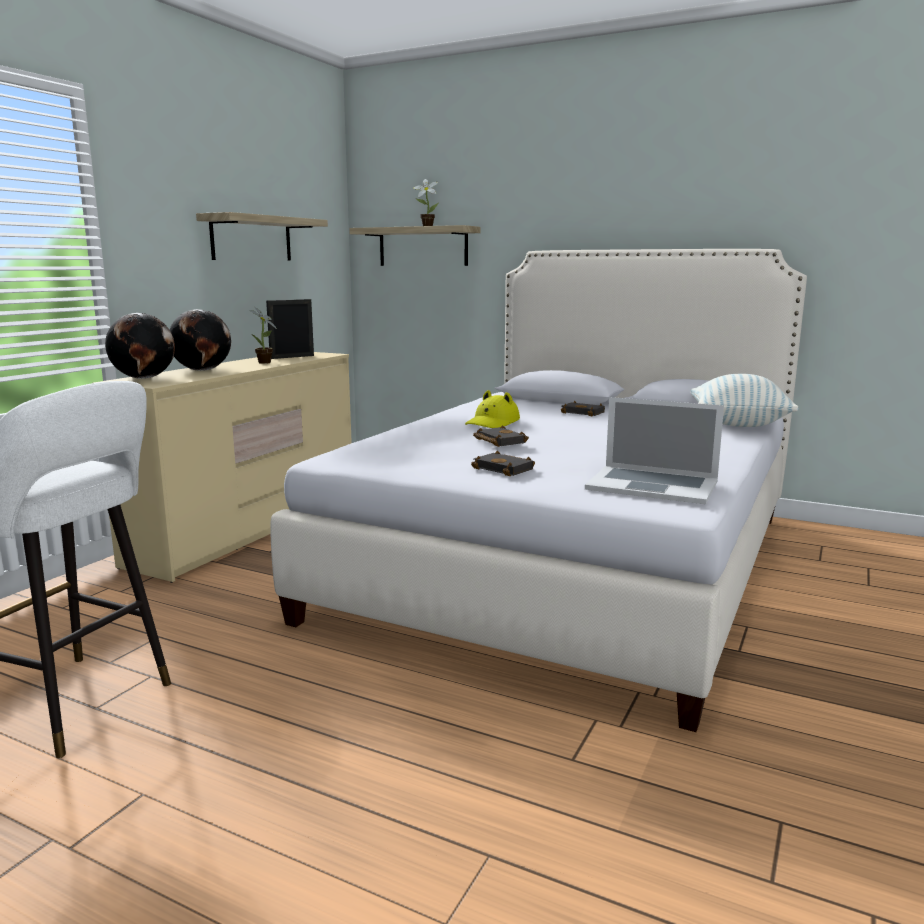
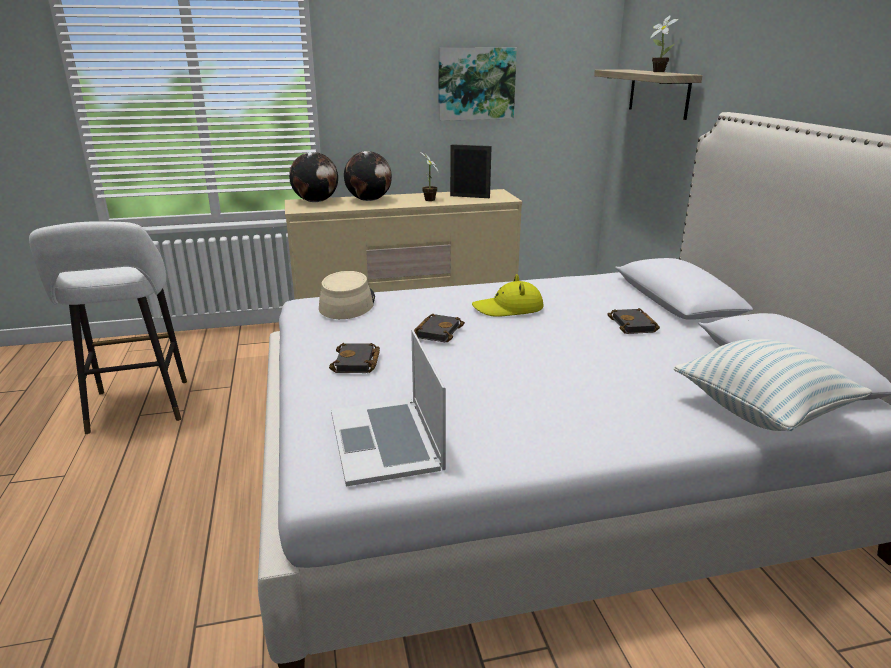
camera: 50 degrees right, 10 degrees up
shelf [196,212,328,260] -> picture [438,48,517,121]
none -> beige hat [319,271,375,319]

